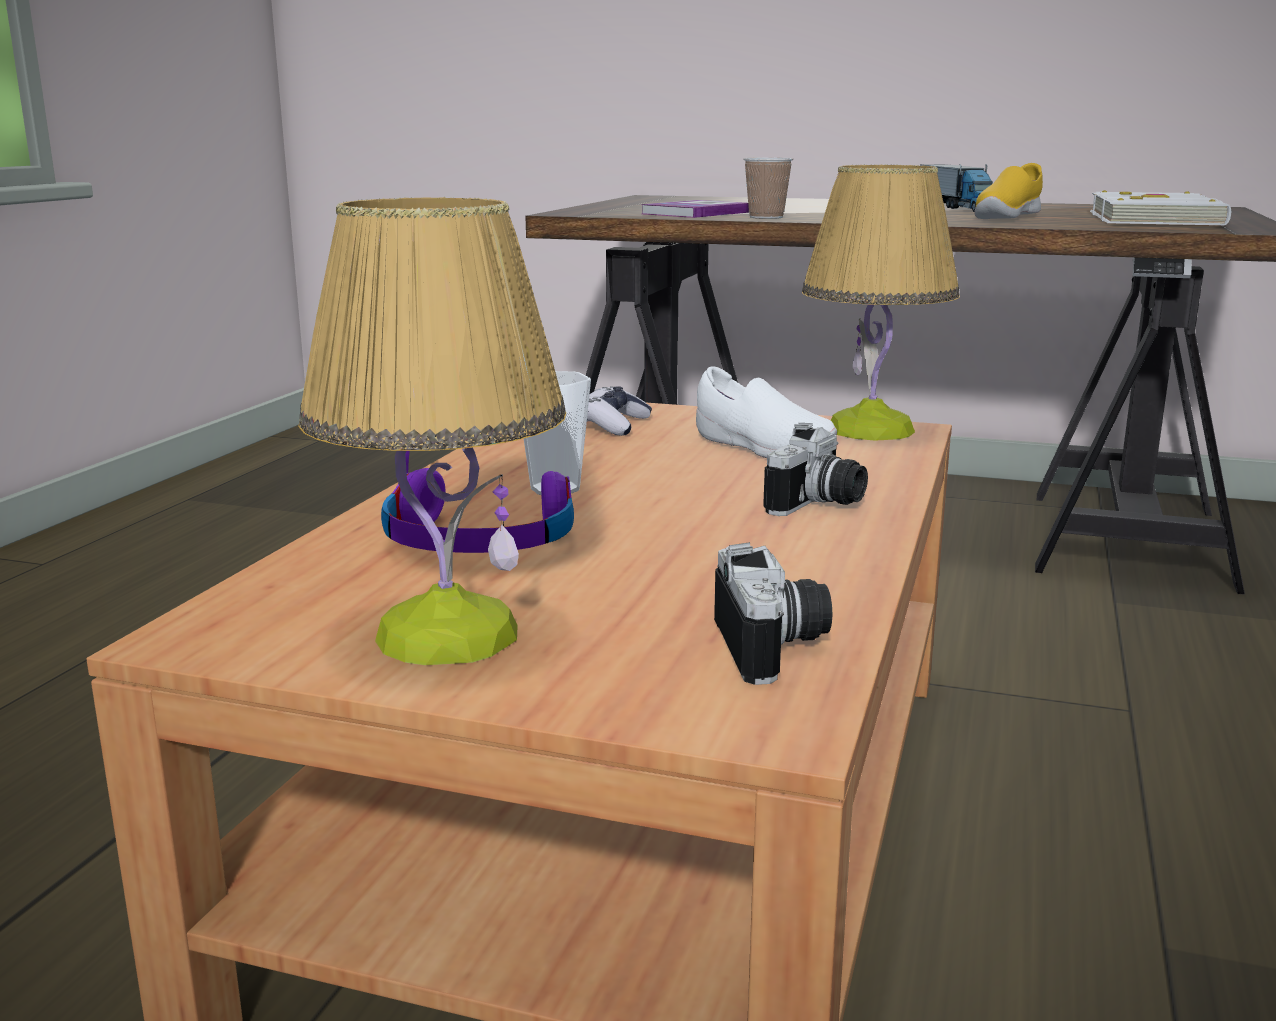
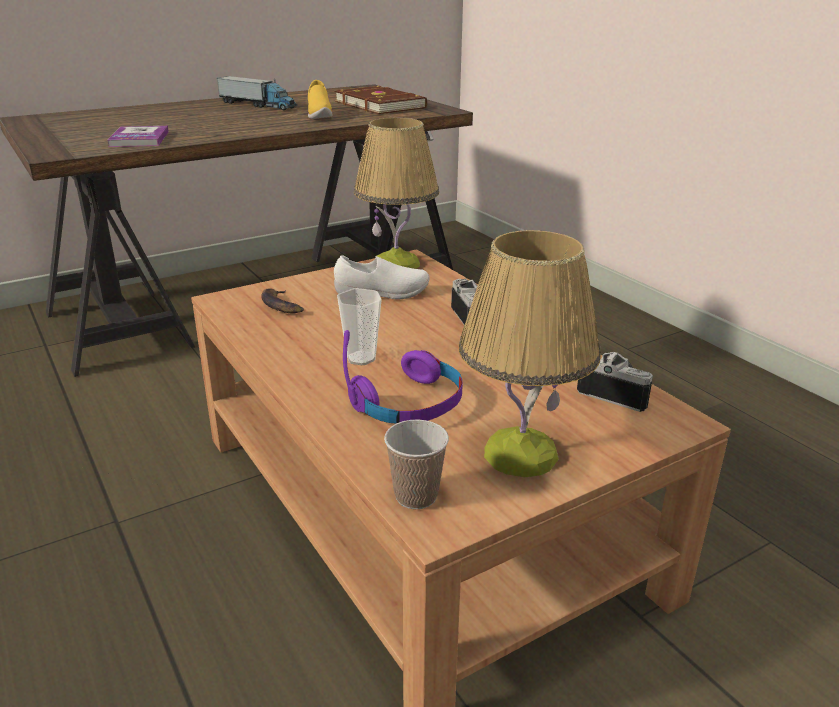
camera: 50 degrees left, 10 degrees up
game controller [587,386,652,436] -> banana [261,288,304,314]
cup [743,157,793,219] -> cup moved to [384,420,449,509]
white book [1090,190,1231,225] -> brown book [335,86,427,114]

